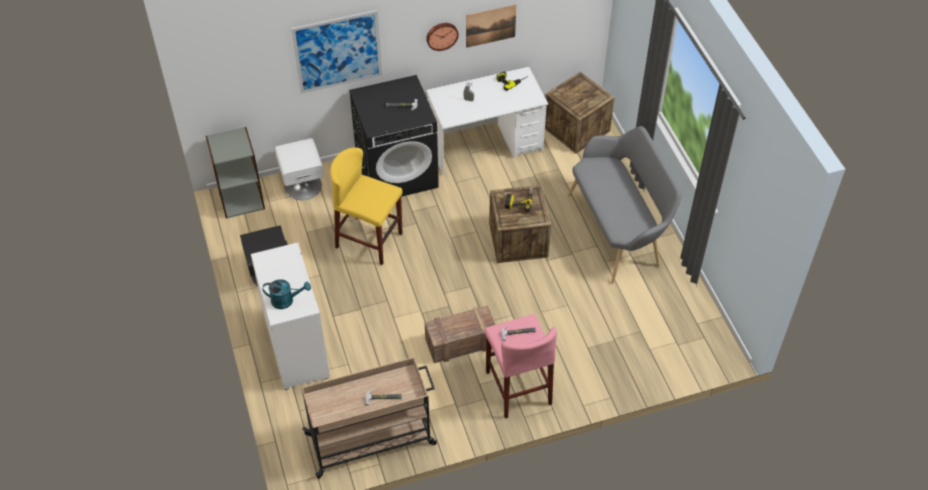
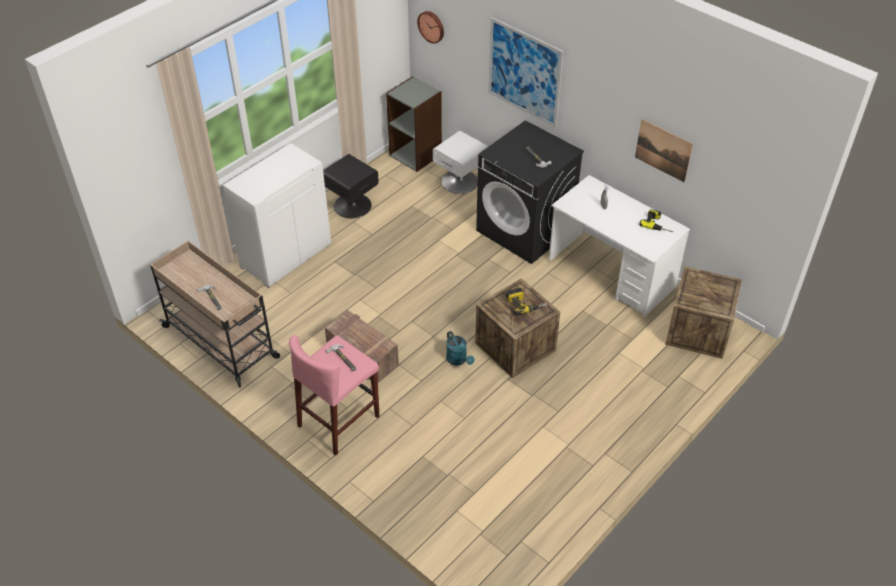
camera: 60 degrees right, 5 degrees down
turquoise watering can [262,279,311,309] -> turquoise watering can moved to [446,331,474,366]
yellow stool [330,147,402,265] -> none
wall clock [426,23,459,51] -> wall clock moved to [417,11,444,44]
grey bench [568,126,682,284] -> none

